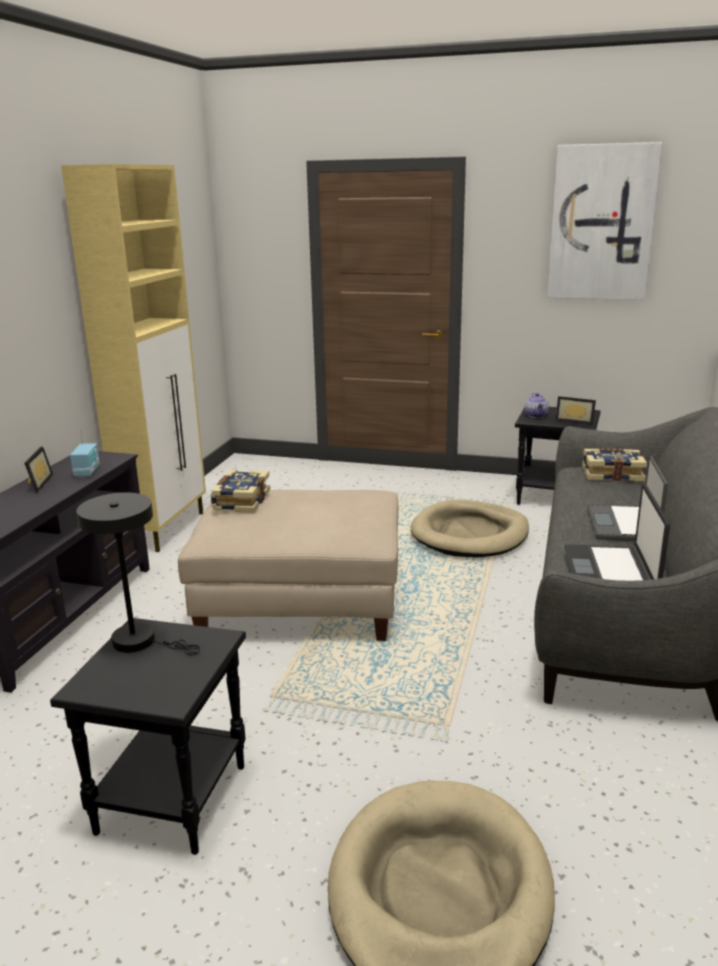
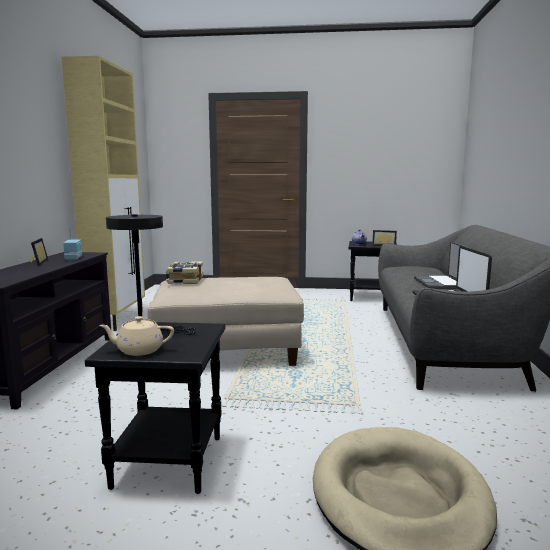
camera: 10 degrees left, 10 degrees down
beige dog bed [411,499,529,557] -> none
picture [547,142,663,300] -> none
book [582,448,647,481] -> none
none -> beige teapot [99,316,174,356]

